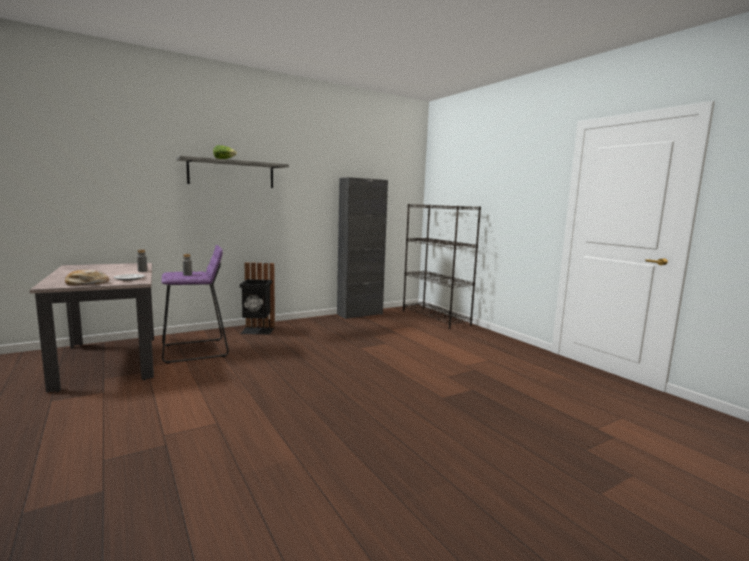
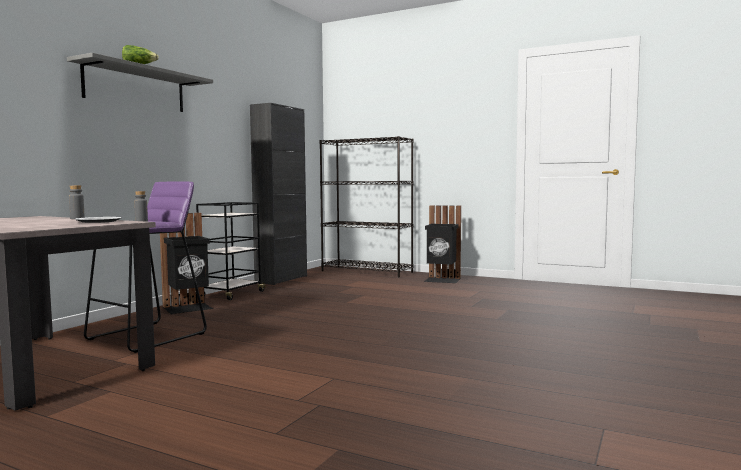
camera: 30 degrees left, 5 degrees down
bread [65,270,109,285] -> none
none -> black cart [196,202,266,300]
none -> black trash can [424,205,461,283]

